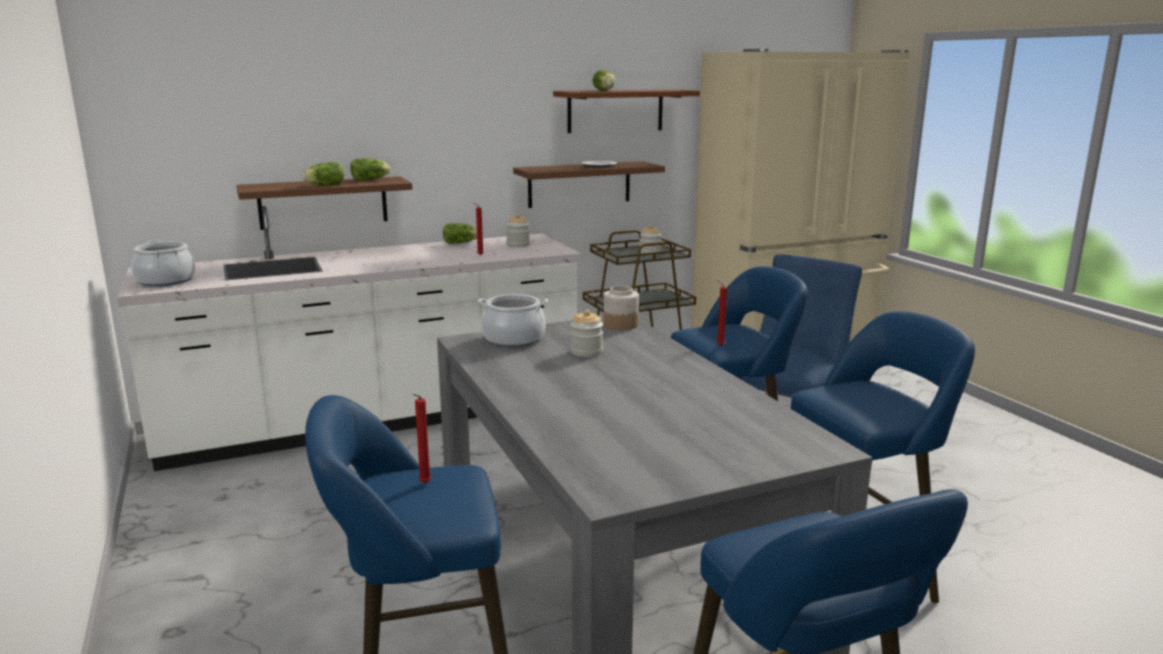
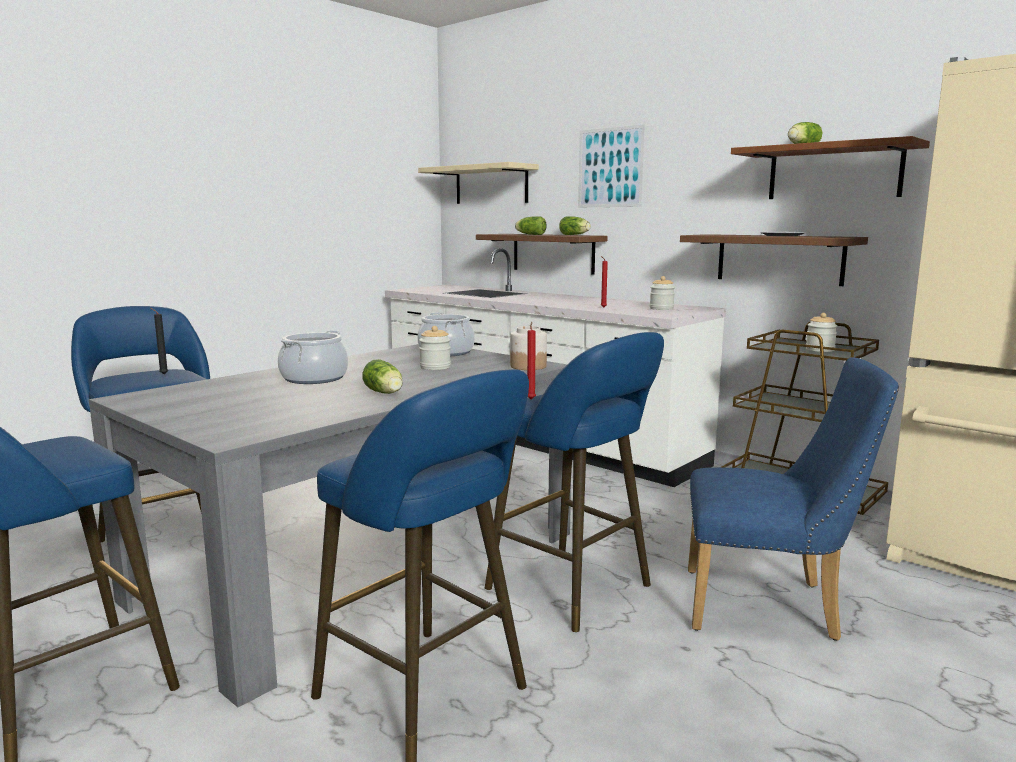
camera: 65 degrees right, 5 degrees down
cooking pot [131,240,195,287] -> cooking pot moved to [278,330,348,384]
red candle [413,394,431,483] -> black candle [151,308,168,374]
lettuce [443,223,477,244] -> lettuce moved to [362,359,403,394]
none -> beige shelf [418,162,539,204]
none -> picture [578,124,645,207]

